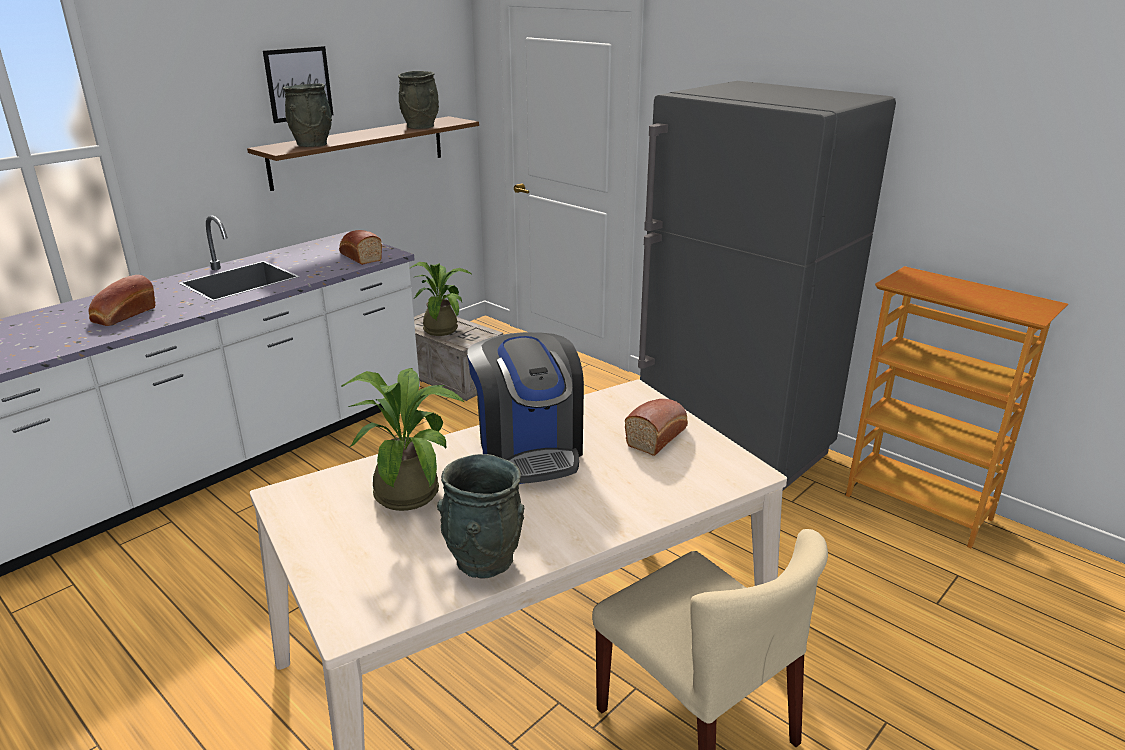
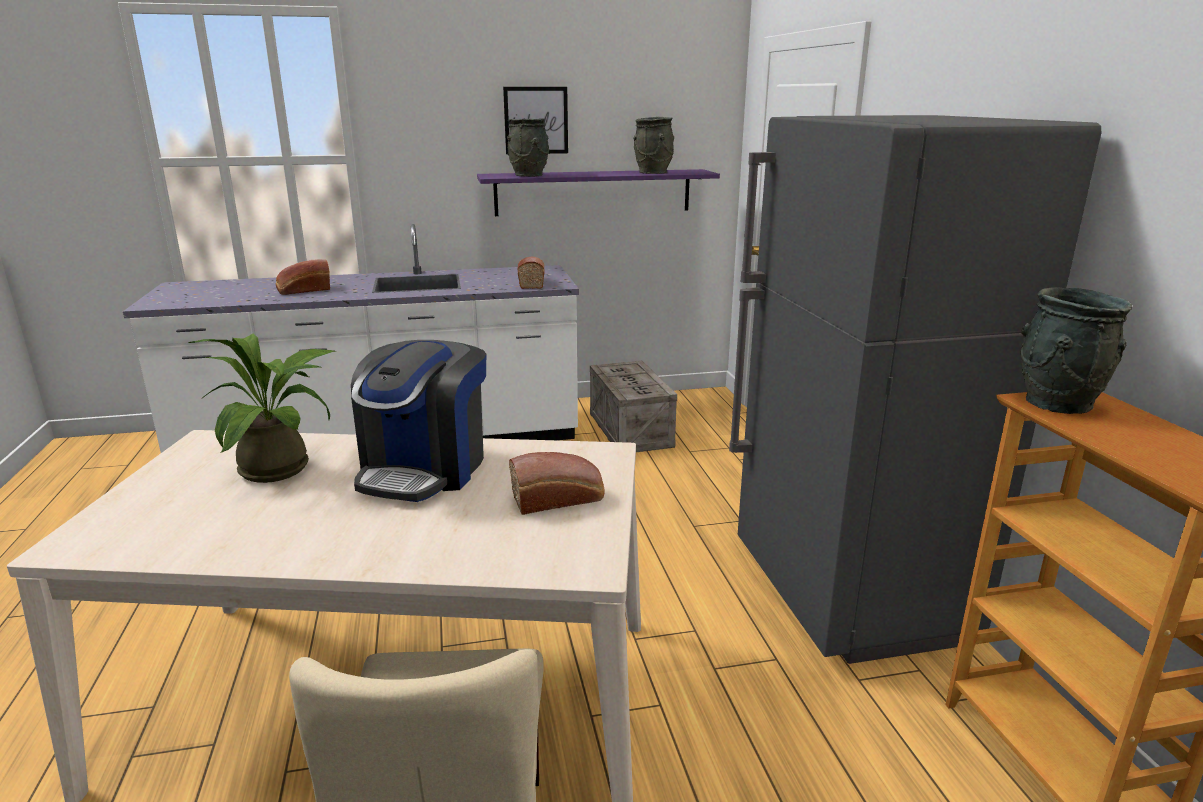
camera: 35 degrees right, 5 degrees down
brown shelf [247,116,479,191] -> purple shelf [477,169,720,216]
potted plant [410,262,473,336] -> none
grey vase [437,454,524,579] -> grey vase moved to [1021,287,1132,414]

